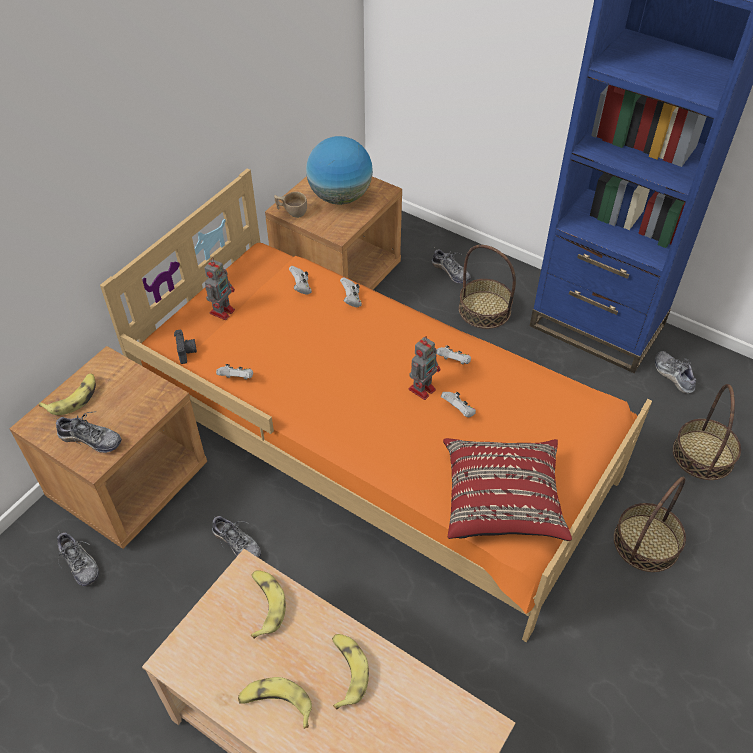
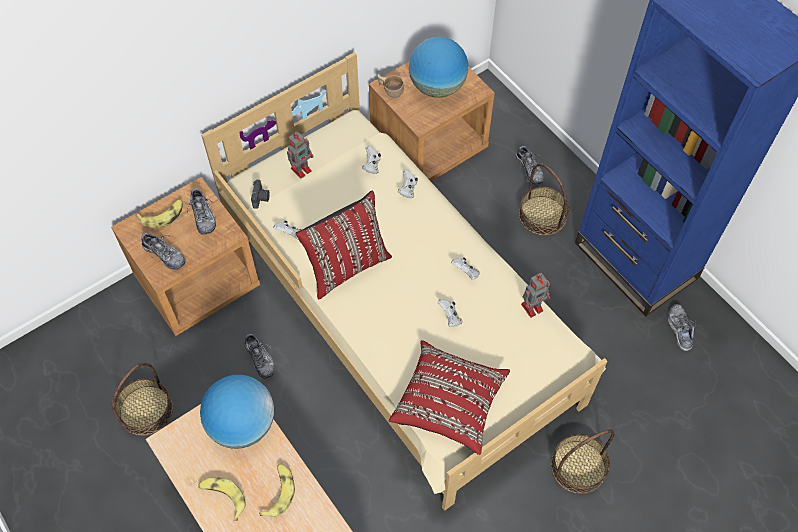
camera: 20 degrees right, 10 degrees up
shoe [57,532,99,586] -> shoe moved to [187,188,216,235]
orange bed [100,168,652,643] -> beige bed [201,52,607,511]
banana [251,570,286,639] -> globe [200,375,274,449]
toy robot [409,336,441,400] -> toy robot moved to [521,273,550,318]
basket [673,384,741,480] -> basket moved to [112,362,173,436]
none -> red pillow [295,191,392,299]

